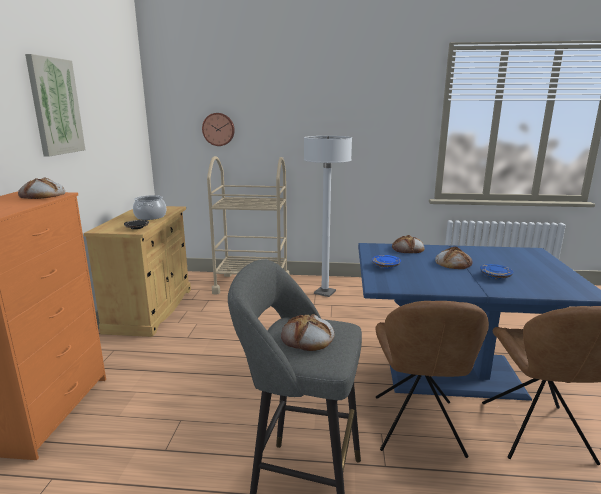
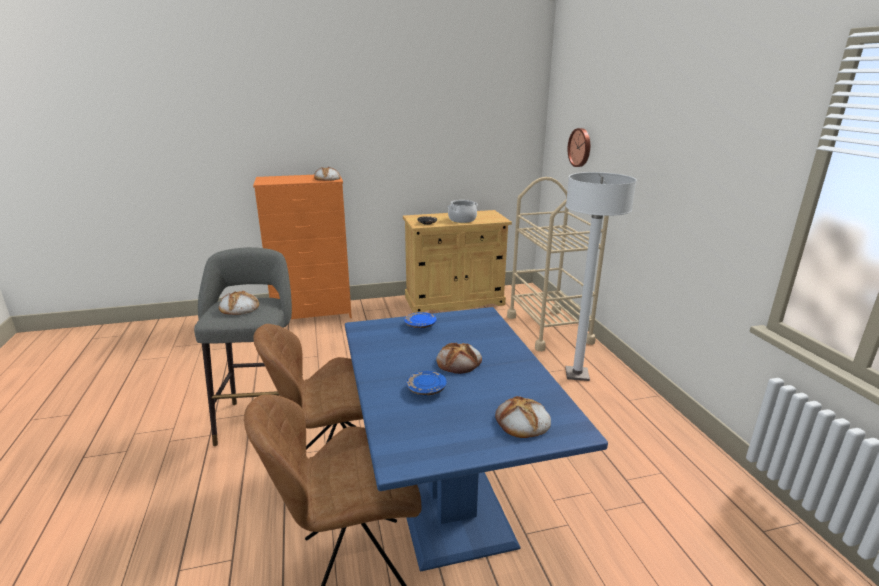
camera: 70 degrees right, 5 degrees up
picture [25,54,85,157] -> none
bread [392,235,425,253] -> bread moved to [495,396,551,438]

